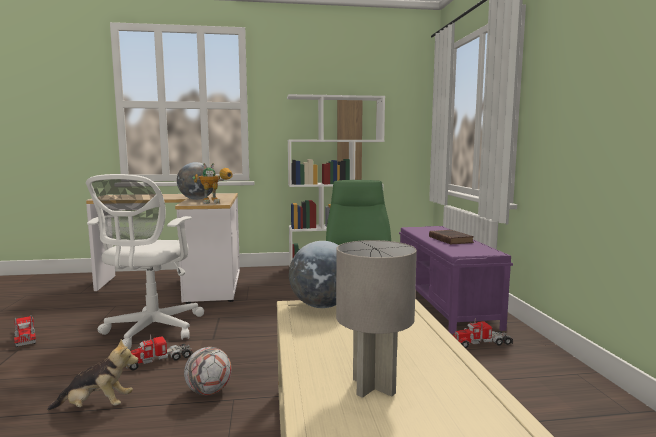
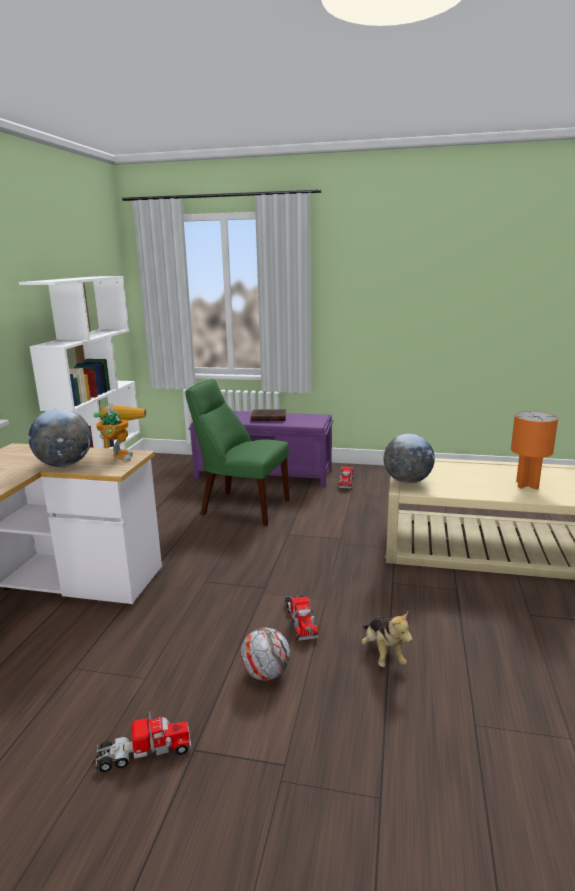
camera: 70 degrees left, 10 degrees up
plush toy [47,339,138,410] -> plush toy turned 150 degrees clockwise [361,612,413,667]
white office chair [86,174,204,350] -> none
football [184,347,232,395] -> football moved to [240,628,290,681]
grey table lamp [336,240,417,398] -> orange table lamp [511,411,558,490]

